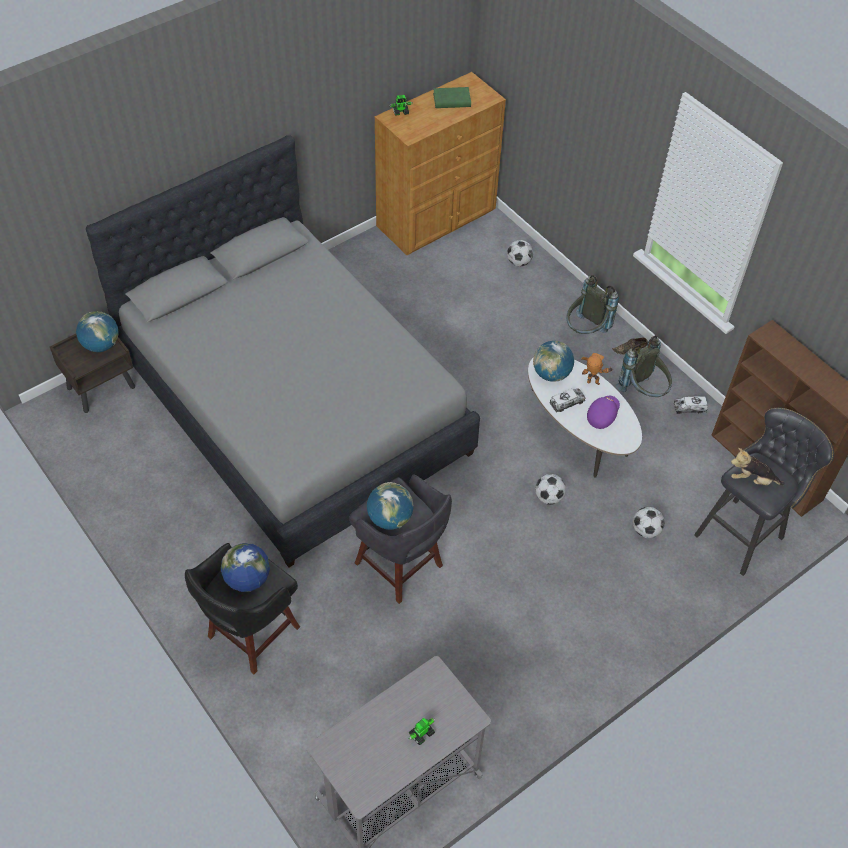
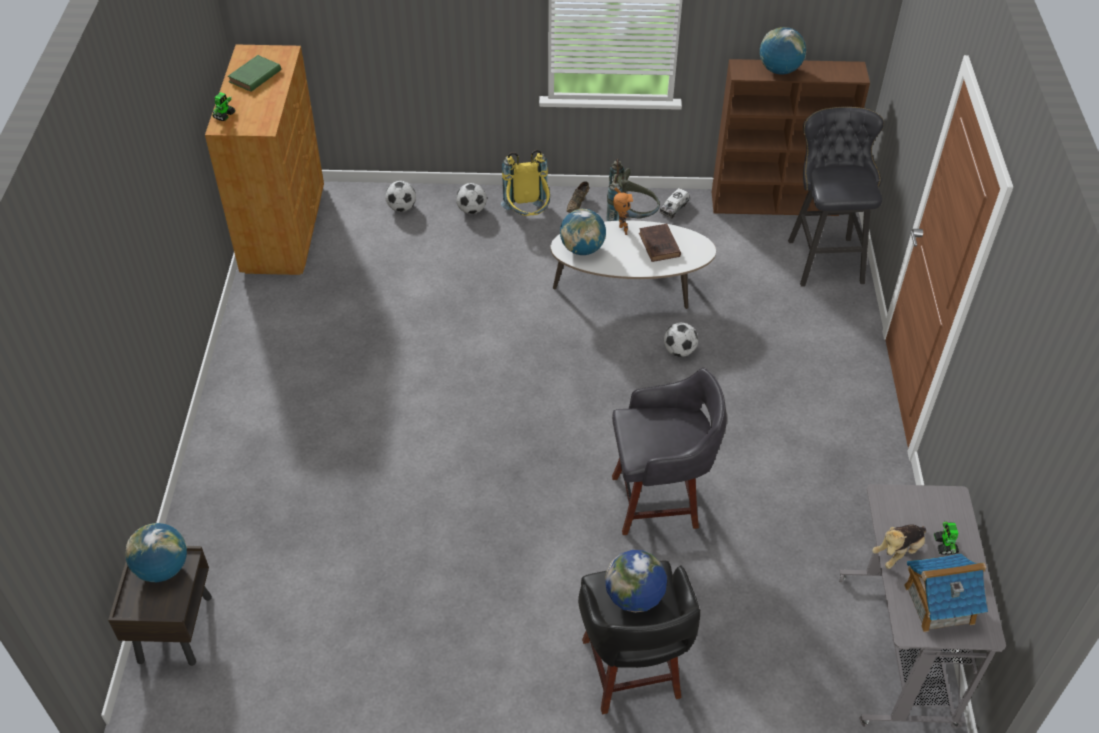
camera: 50 degrees left, 5 degrees down
grey bed [86,135,480,567] -> none
globe [367,482,414,530] -> globe moved to [760,27,806,75]
toy truck [549,388,585,413] -> none
grey backpack [566,275,619,334] -> yellow backpack [501,150,550,216]
toy robot [581,353,613,385] -> toy robot turned 105 degrees clockwise [613,188,633,235]
purple cap [587,396,620,429] -> brown book [639,224,681,262]
football [633,507,665,538] -> football moved to [456,183,487,214]
plush toy [731,448,785,485] -> plush toy moved to [872,524,926,569]
none -> toy house [904,553,988,632]

